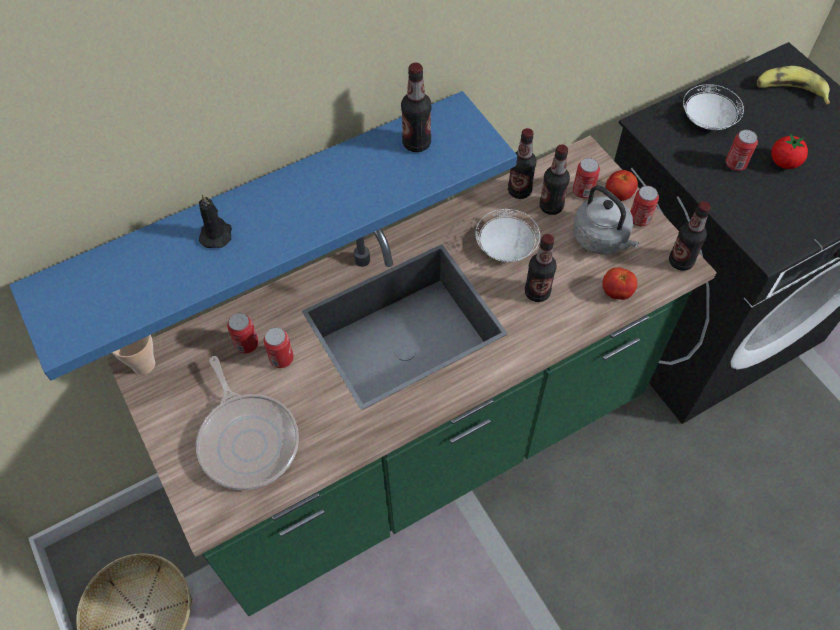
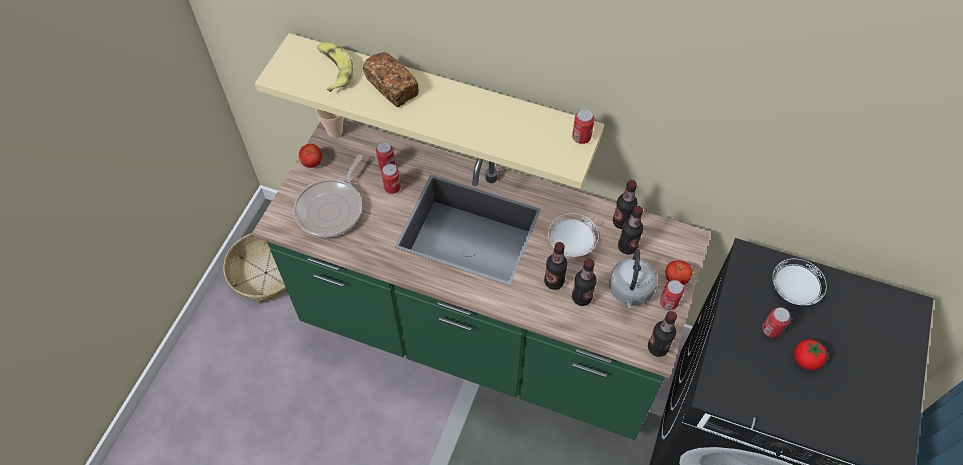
camera: 50 degrees right, 0 degrees up
blue shelf [9,91,517,380] -> beige shelf [255,33,605,189]
black candle [199,194,232,248] -> bread [363,52,419,107]
bottle [401,63,431,152] -> bottle moved to [572,259,597,306]
can [573,158,600,198] -> can moved to [572,109,595,144]
tomato [602,267,637,300] -> tomato moved to [299,144,322,168]
banana [757,66,830,105] -> banana moved to [317,43,354,92]

